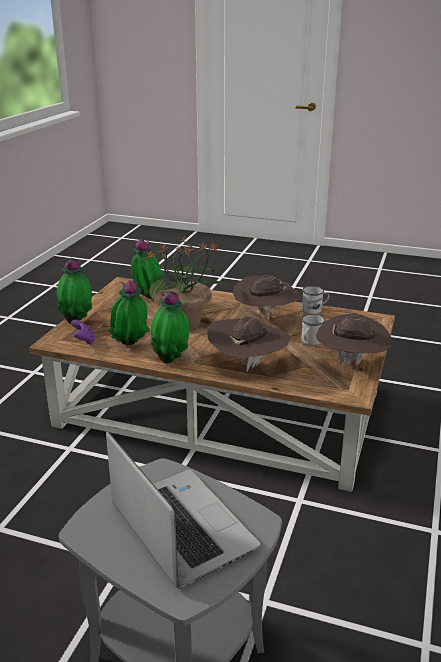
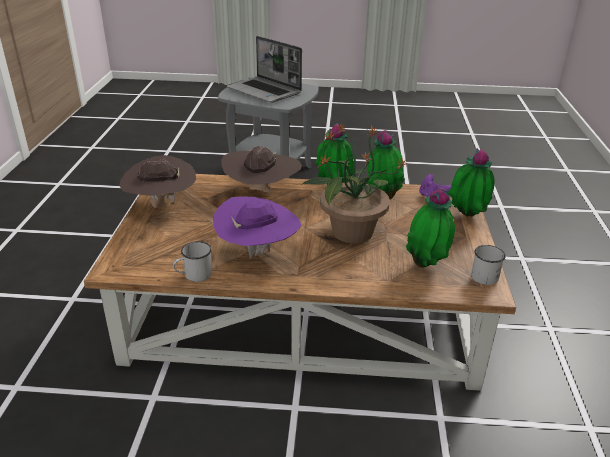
camera: 165 degrees right, 5 degrees up
brown hat [233,275,301,320] -> purple hat [213,196,302,259]
white mug [301,314,326,345] -> white mug moved to [471,245,506,285]

